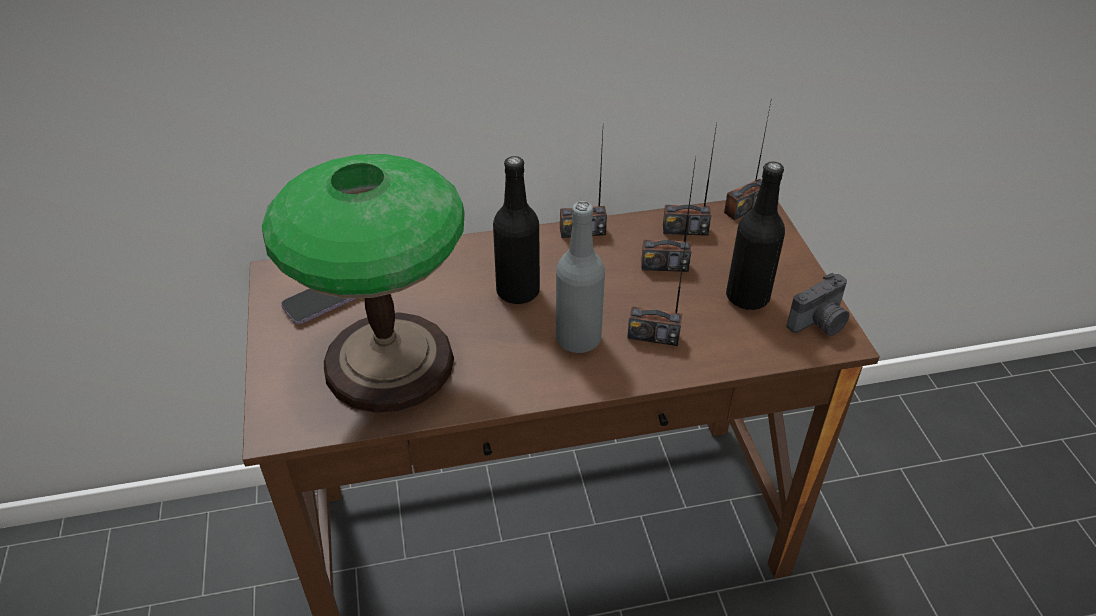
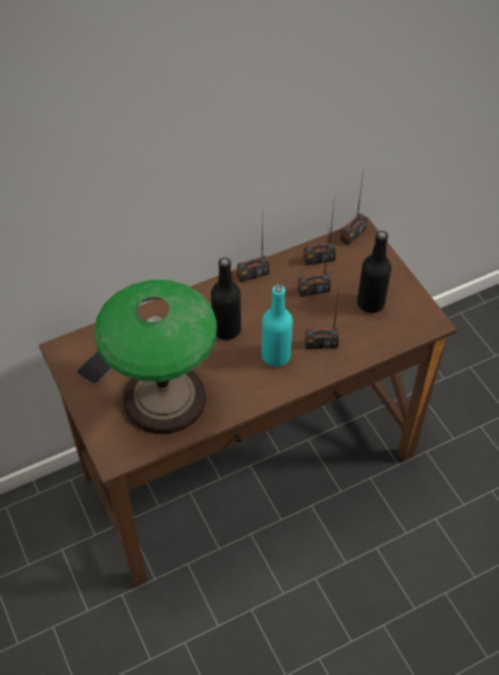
camera: 15 degrees left, 10 degrees up
grey bottle [556,201,605,353] -> turquoise bottle [262,285,293,367]
camera [786,273,850,336] -> none

